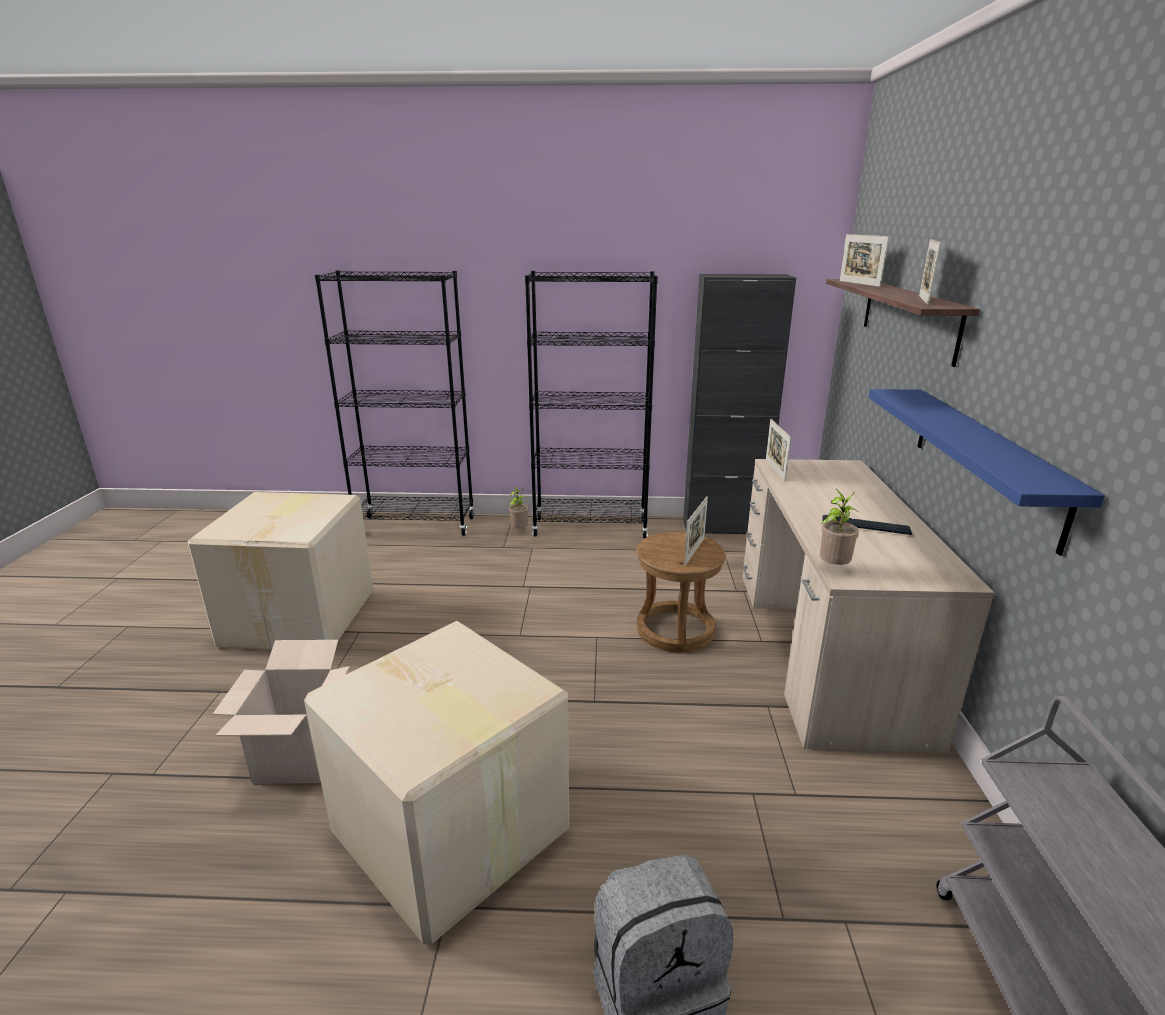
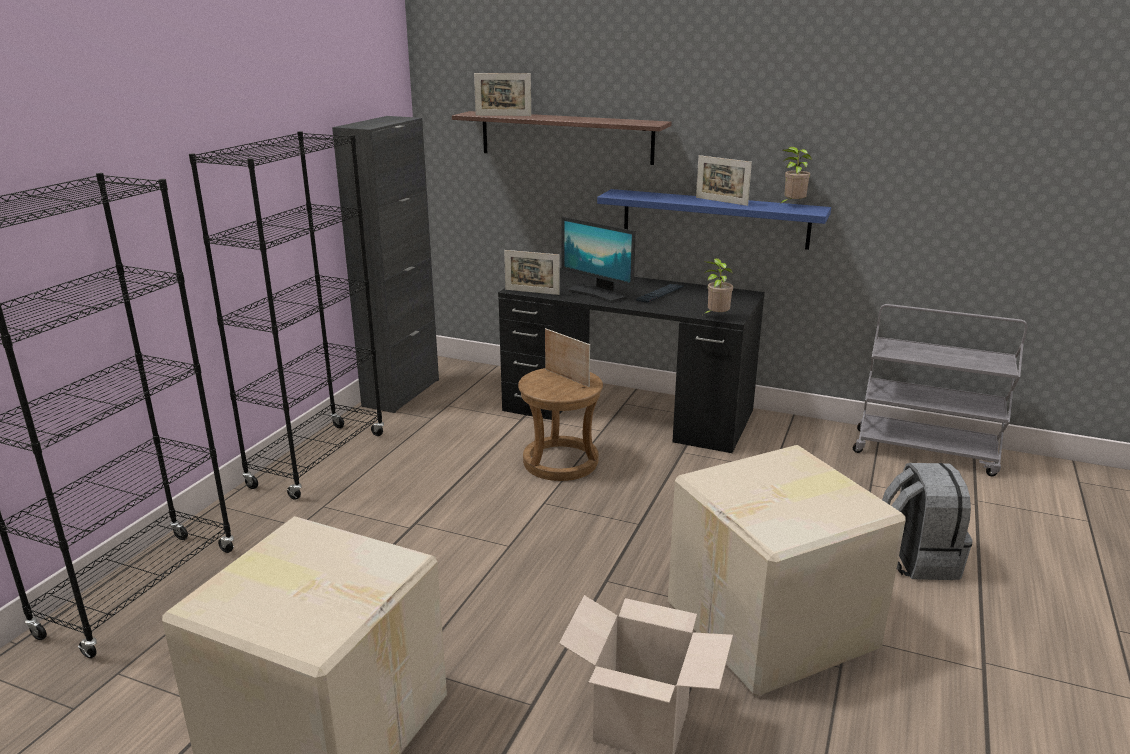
camera: 70 degrees left, 0 degrees up
potted plant [508,487,529,528] -> potted plant moved to [780,147,812,204]
beige desk [742,459,994,753] -> black desk [498,268,765,453]
picture frame [919,239,941,305] -> picture frame moved to [696,155,752,206]
none -> monitor [561,216,636,303]

